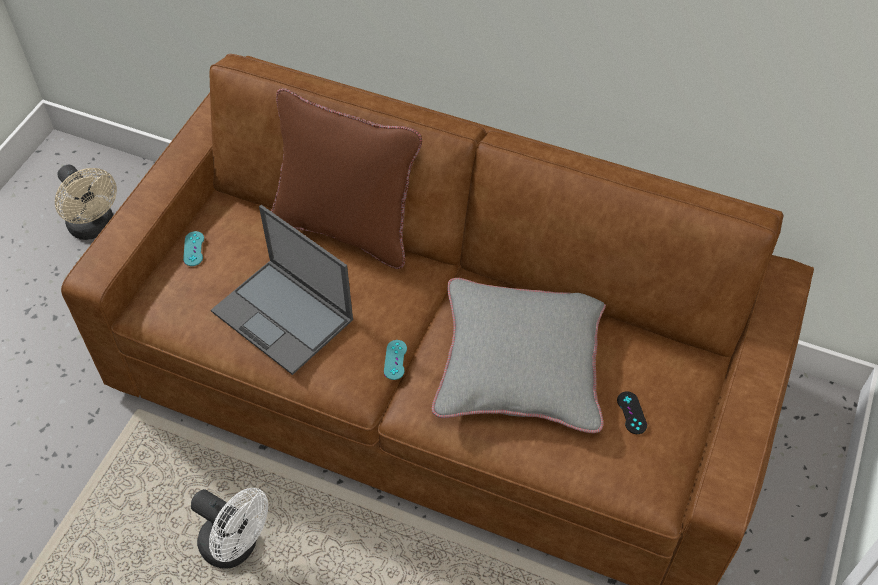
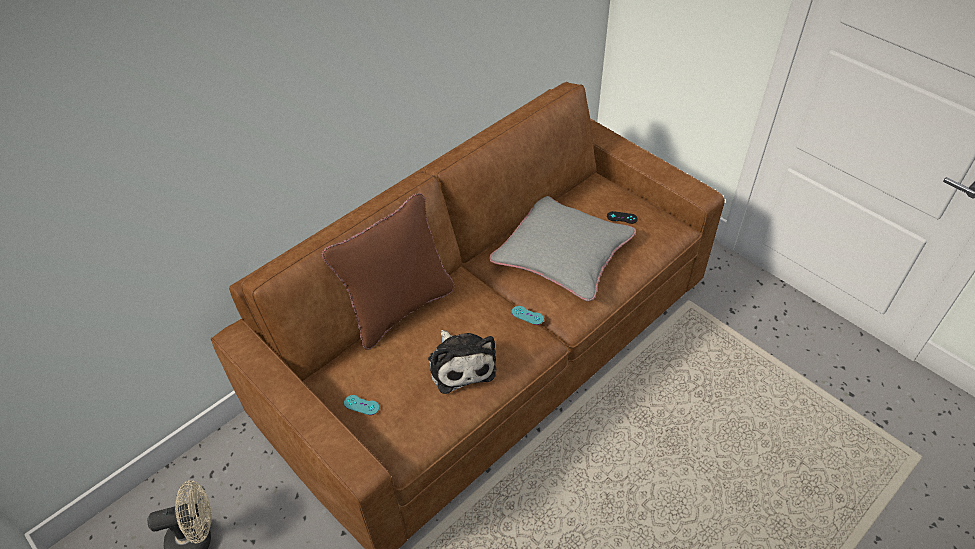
camera: 65 degrees left, 5 degrees down
white fan [191,488,268,569] -> none
laptop [211,205,353,375] -> plush toy [428,330,496,394]

